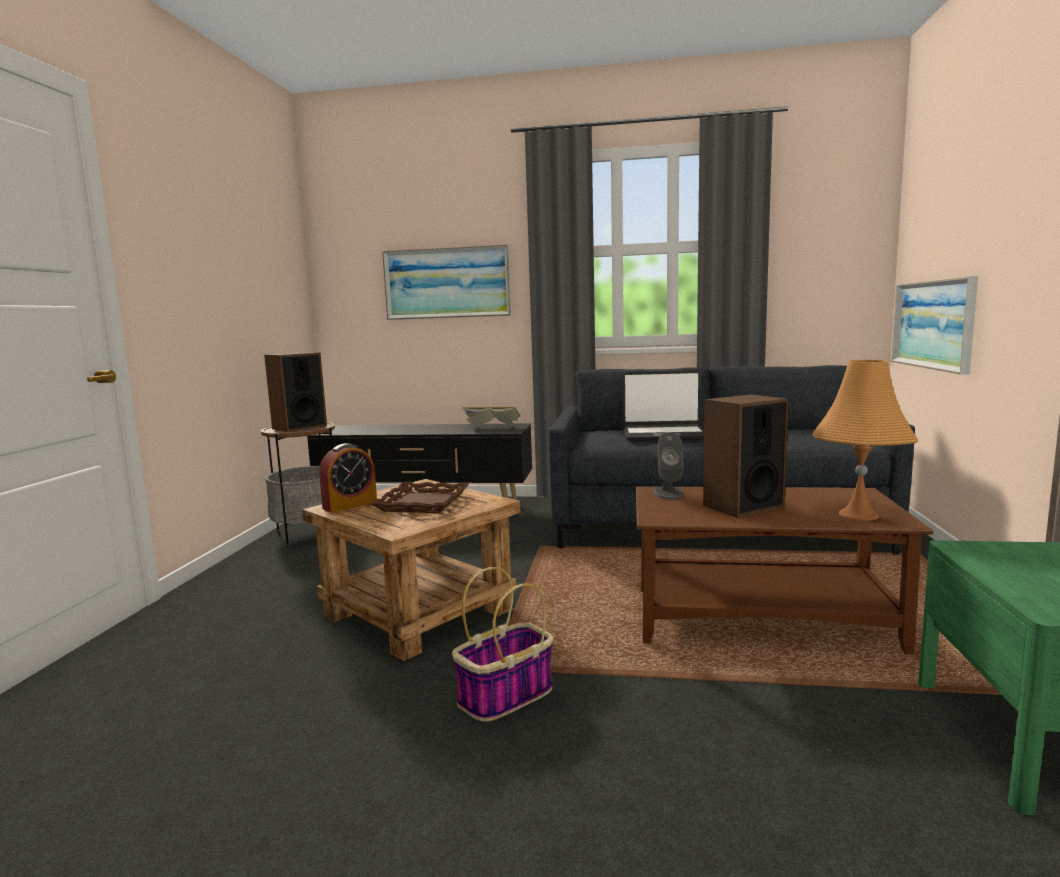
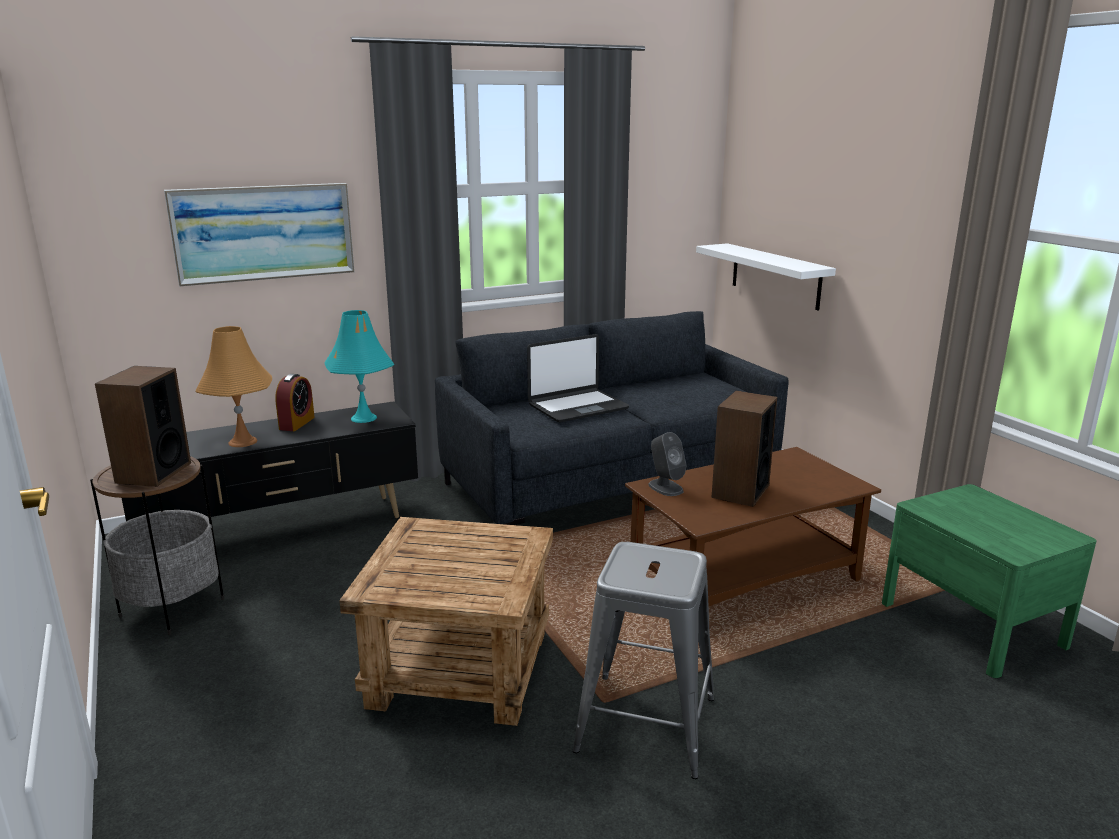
camera: 35 degrees left, 10 degrees up
alarm clock [319,443,377,513] -> alarm clock moved to [275,374,315,431]
brown tray [370,481,469,513] -> none
basket [452,567,553,722] -> grey stool [573,542,714,779]
book [462,407,521,427] -> turquoise table lamp [325,310,394,423]
orange table lamp [813,360,918,520] -> orange table lamp moved to [195,326,272,447]
picture [891,276,978,375] -> white shelf [696,243,836,311]

